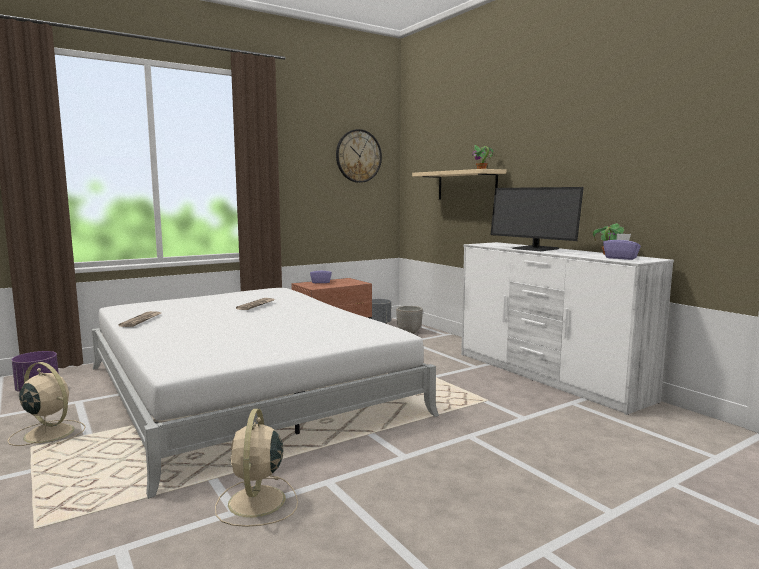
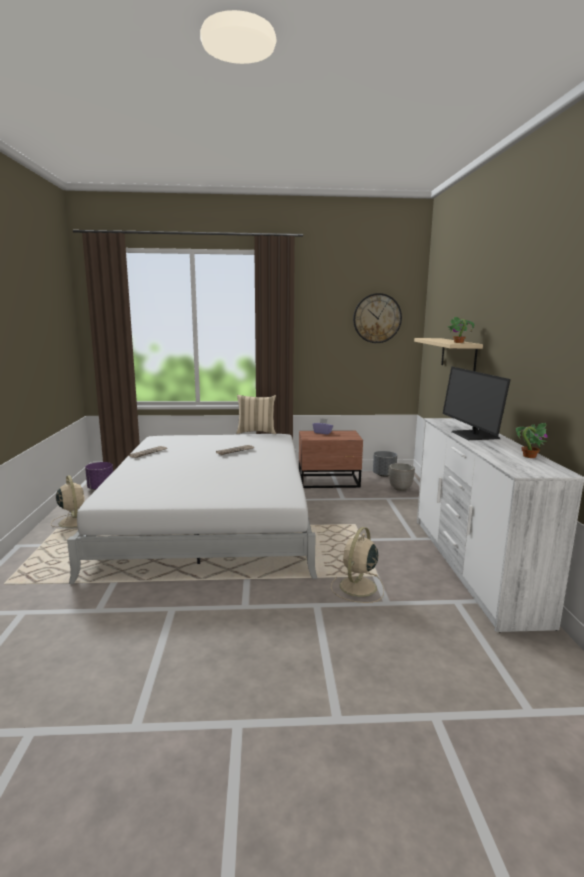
camera: 30 degrees right, 5 degrees up
beige fan [215,409,298,527] -> beige fan moved to [331,527,384,603]
purple tissue box [603,233,641,260] -> none
none -> beige pillow [236,395,276,434]

